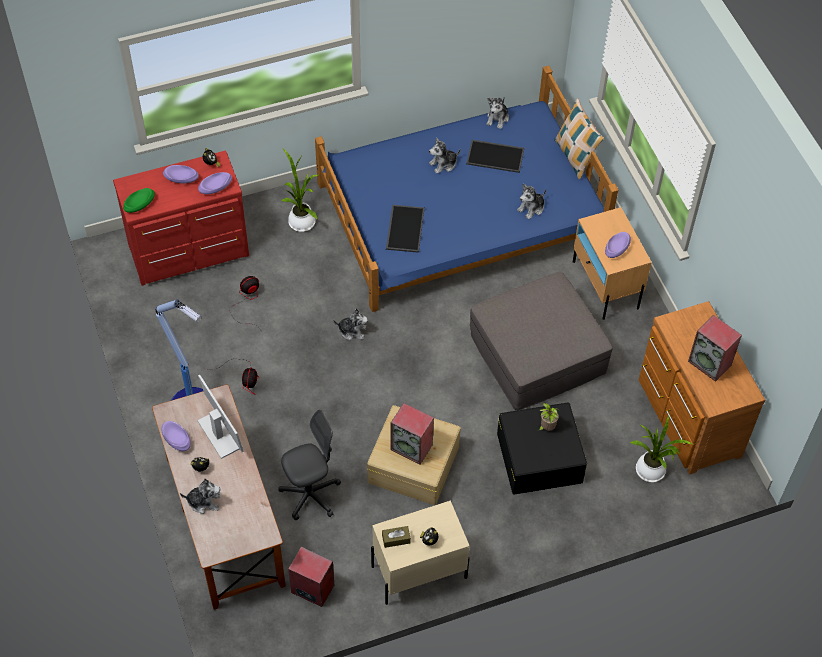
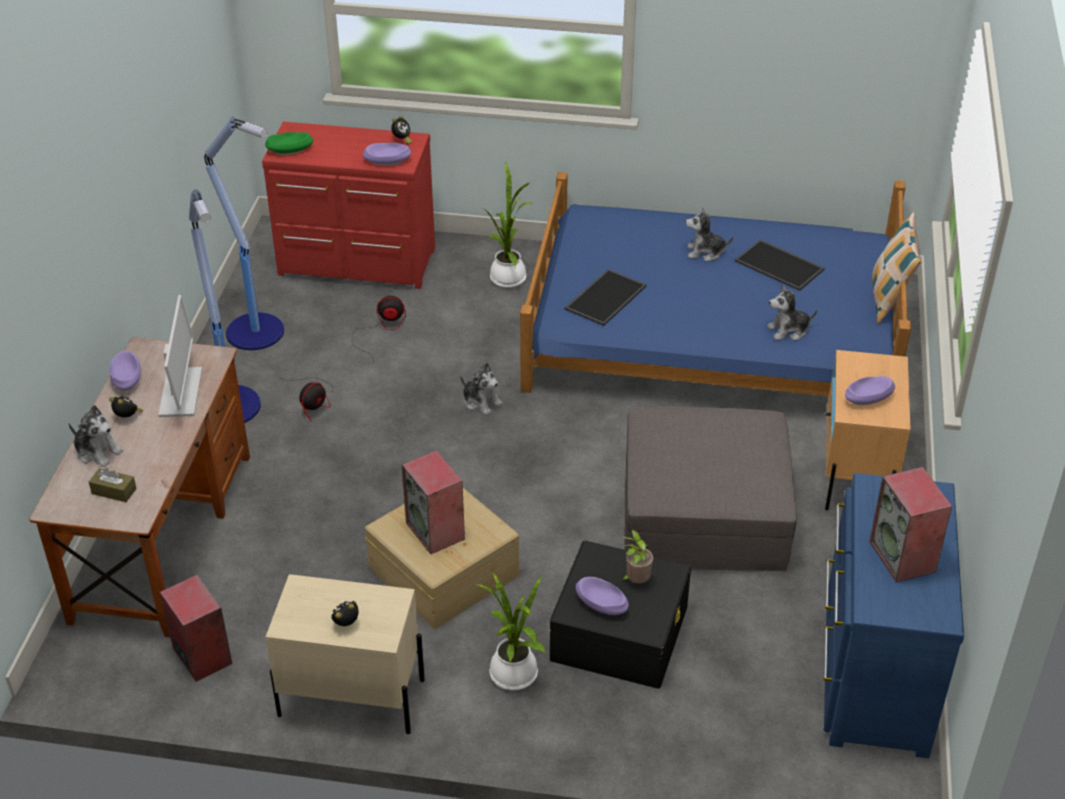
camera: 30 degrees right, 15 degrees down
purple bowl [163,165,199,183] -> purple bowl moved to [576,577,629,615]
grey office chair [278,410,341,520] -> none
brown tissue box [382,526,411,548] -> brown tissue box moved to [89,468,137,502]
plush toy [487,97,509,129] -> none
potted plant [630,414,692,482] -> potted plant moved to [476,572,546,690]
brown dresser [639,301,765,474] -> blue dresser [824,473,964,758]
none -> floor lamp [204,116,284,350]

